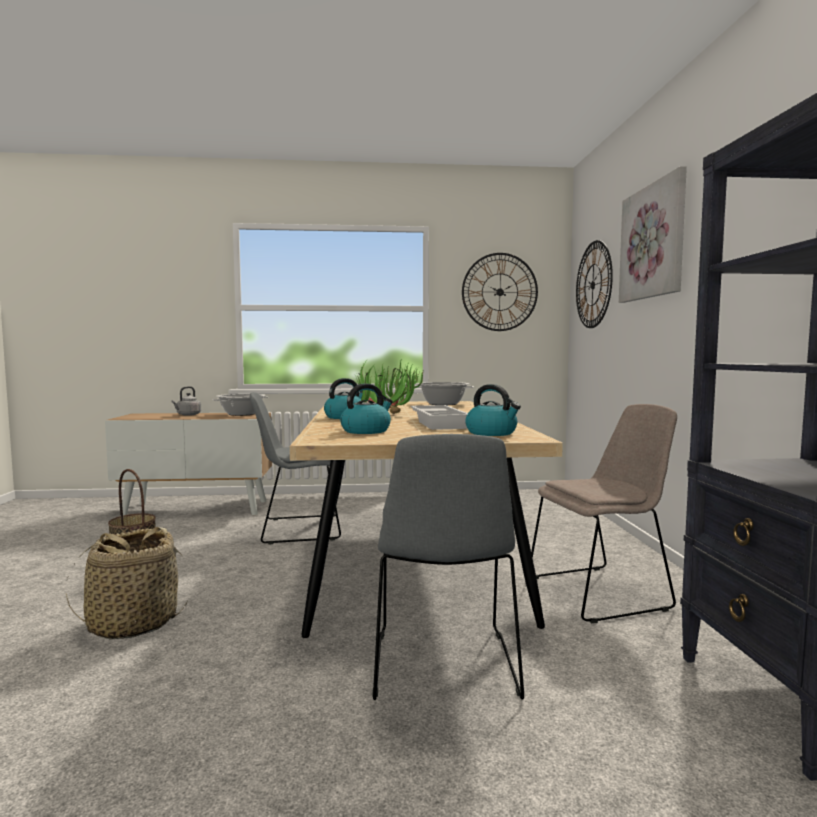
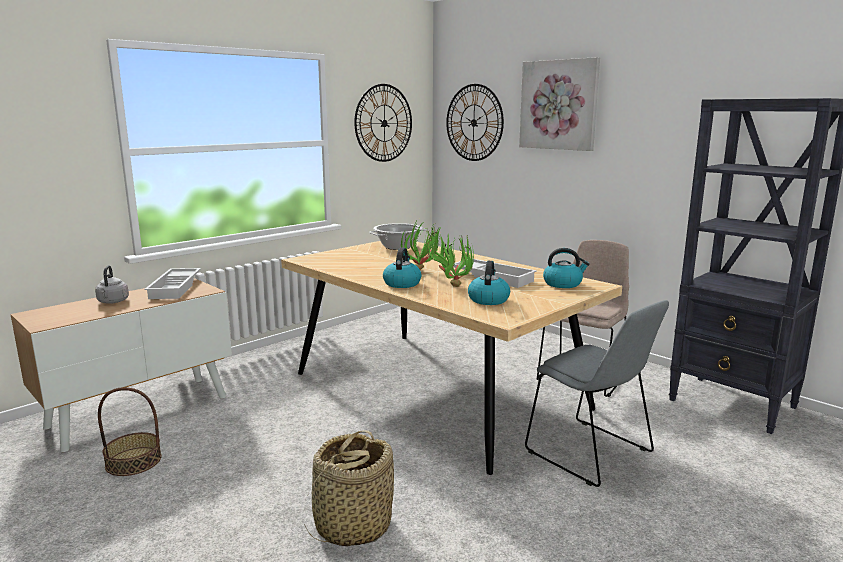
camera: 40 degrees left, 10 degrees up
cooking pot [213,394,268,416] -> white tray [145,268,201,299]
grey chair [250,392,341,545] -> none

